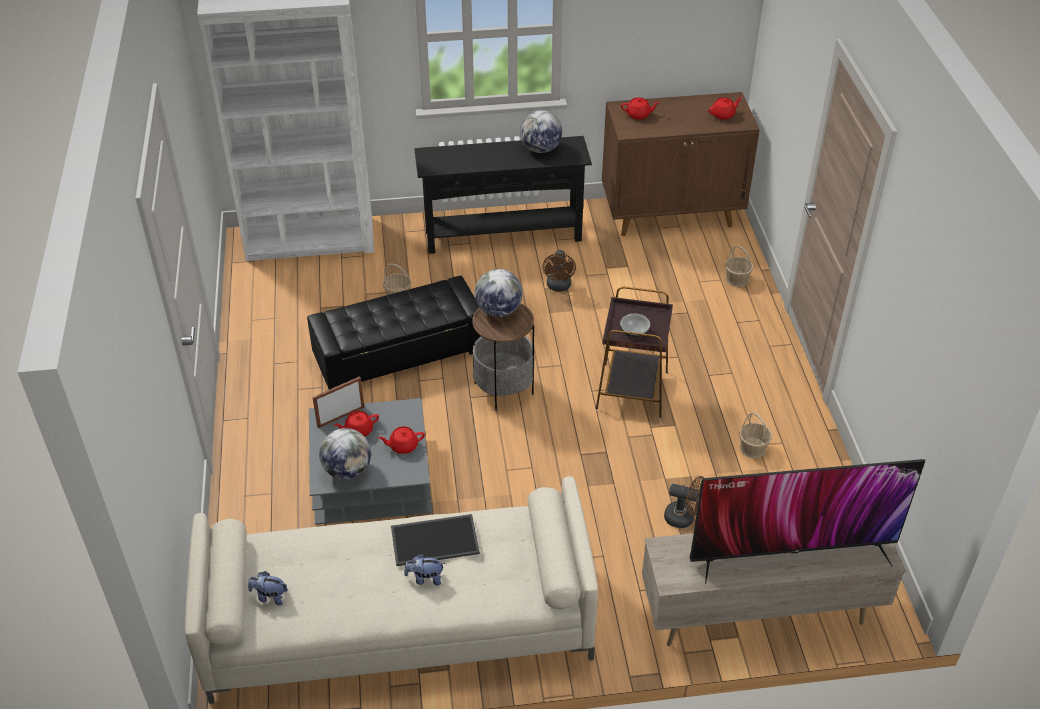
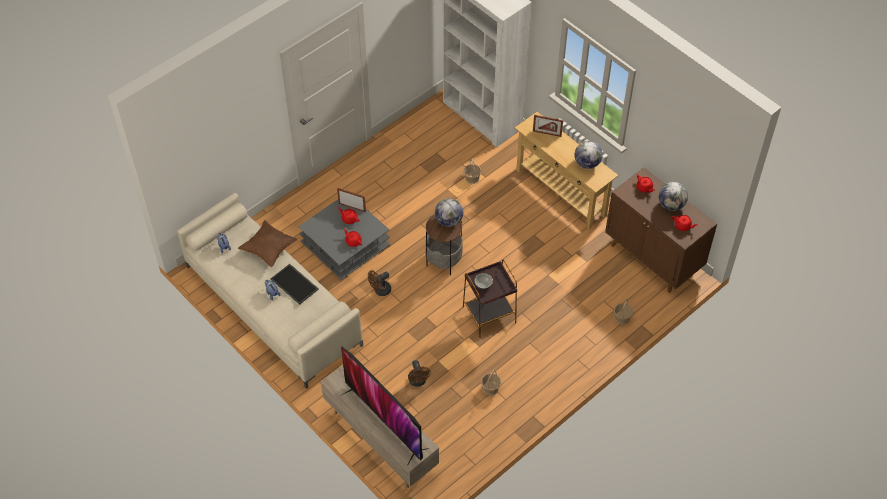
camera: 55 degrees right, 10 degrees up
black ottoman [307,276,481,390] -> none
globe [319,428,371,480] -> globe moved to [659,182,688,211]
black console table [414,136,592,254] -> beige console table [515,112,618,229]
brown fan [542,250,576,291] -> brown fan moved to [368,270,391,296]
none -> brown pillow [238,220,298,267]
none -> picture frame [533,115,563,137]

